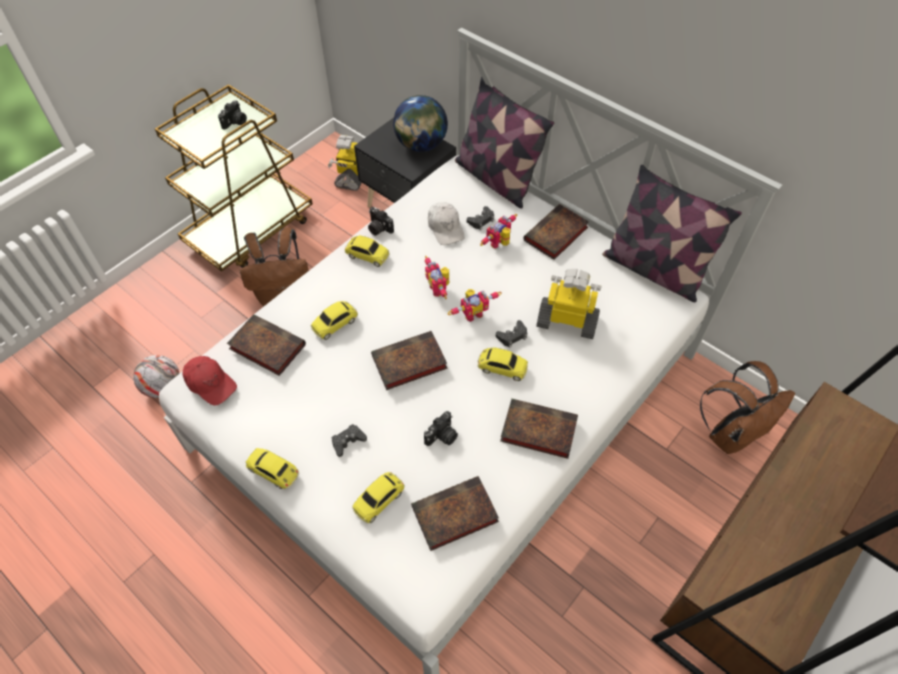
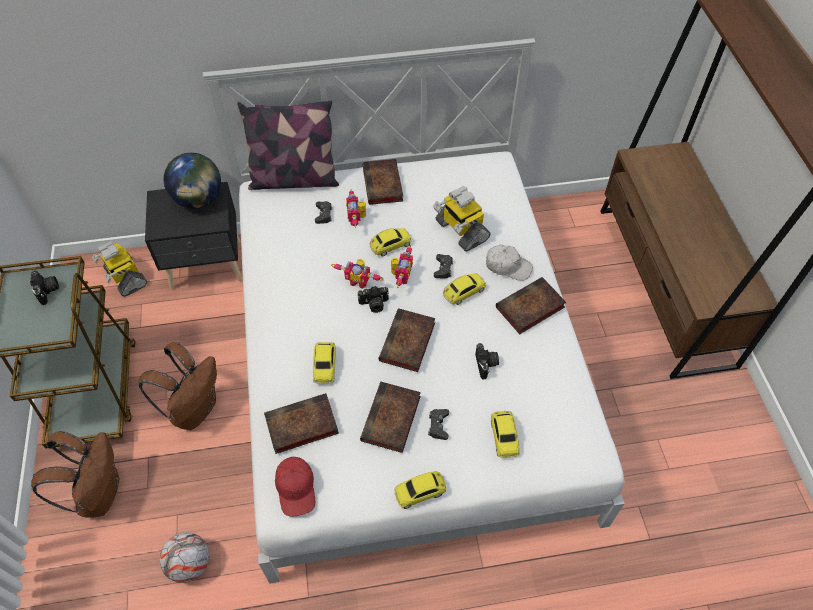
camera: 50 degrees left, 0 degrees up
red cap [182,356,237,406] -> red cap turned 90 degrees clockwise [275,457,315,516]
toy car [344,235,390,267] -> toy car moved to [369,228,412,257]
camera [368,207,394,235] -> camera moved to [358,286,389,313]
book [411,476,499,551] -> book moved to [360,382,421,453]
white cap [428,202,465,245] -> white cap moved to [486,245,533,281]
toy robot [536,269,601,339] -> toy robot turned 90 degrees counterclockwise [433,186,491,252]
pillow [602,165,742,302] -> none
brown backpack [700,361,795,454] -> brown backpack moved to [31,431,119,518]

